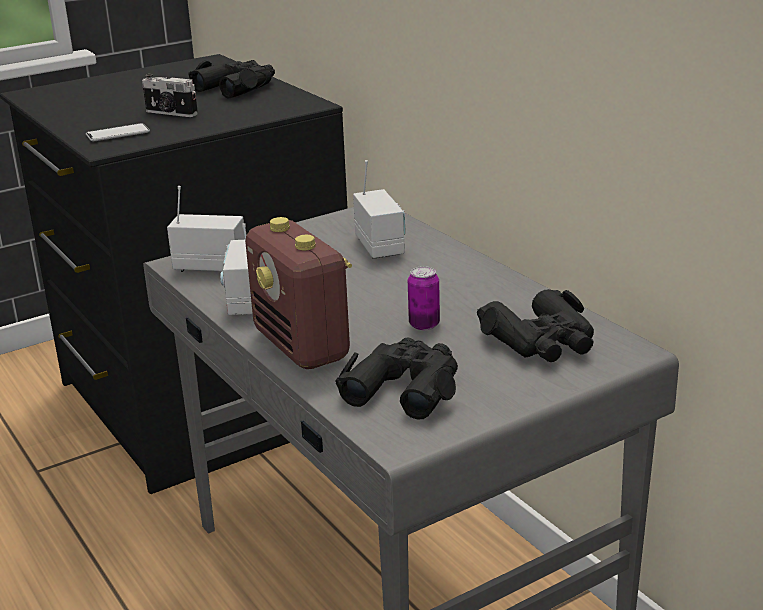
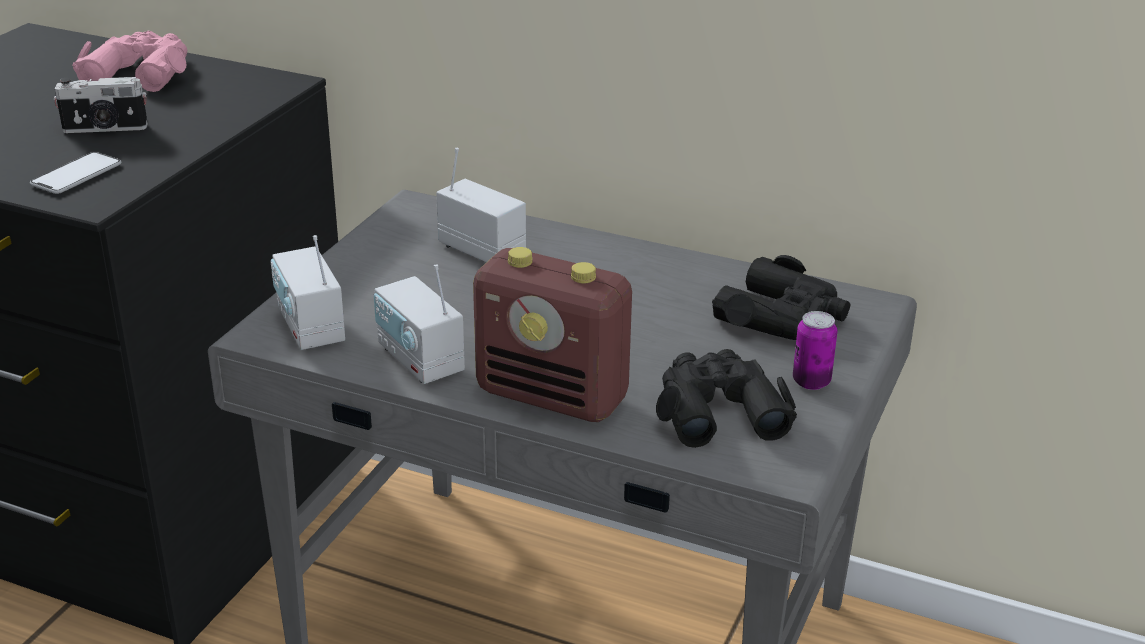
camera: 35 degrees left, 5 degrees up
radio [167,186,245,272] -> radio turned 90 degrees counterclockwise [271,235,345,350]
black binoculars [188,60,275,99] -> pink binoculars [72,31,187,92]
can [408,266,440,330] -> can moved to [793,311,838,390]

